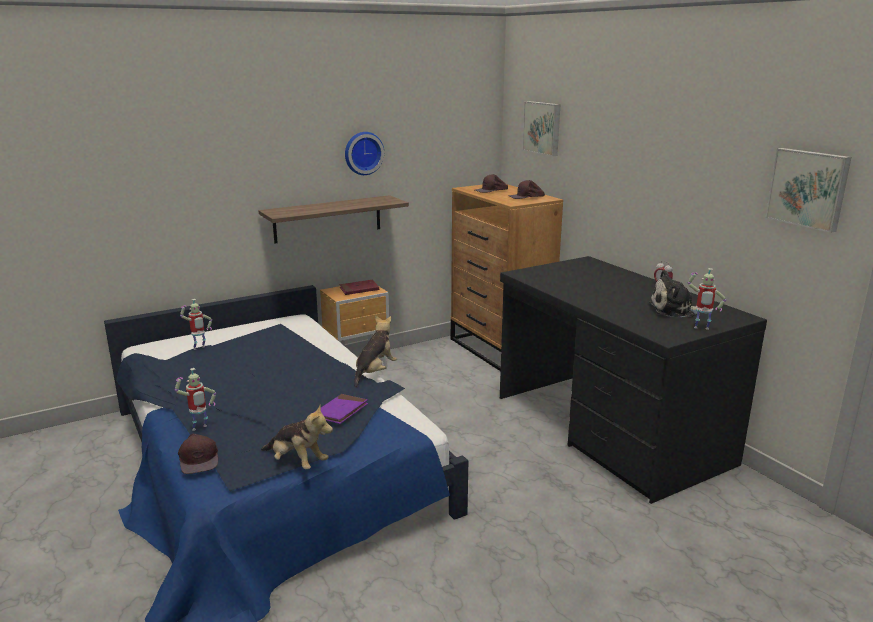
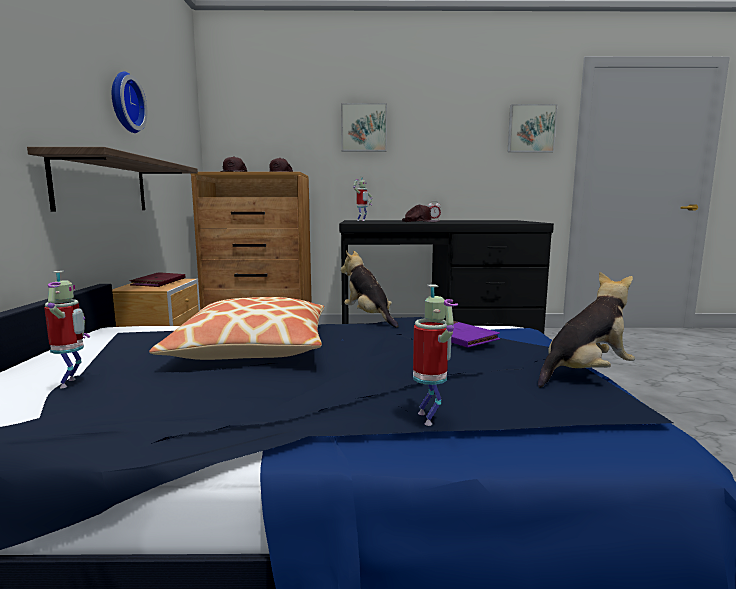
camera: 60 degrees left, 10 degrees down
brown cap [178,434,218,474] -> brown cap moved to [402,204,440,222]
picture [522,101,561,156] -> picture moved to [341,103,387,151]
plush toy [649,270,697,317] -> none
toy robot [688,268,726,330] -> toy robot moved to [353,177,372,221]
none -> pillow [149,297,324,360]

